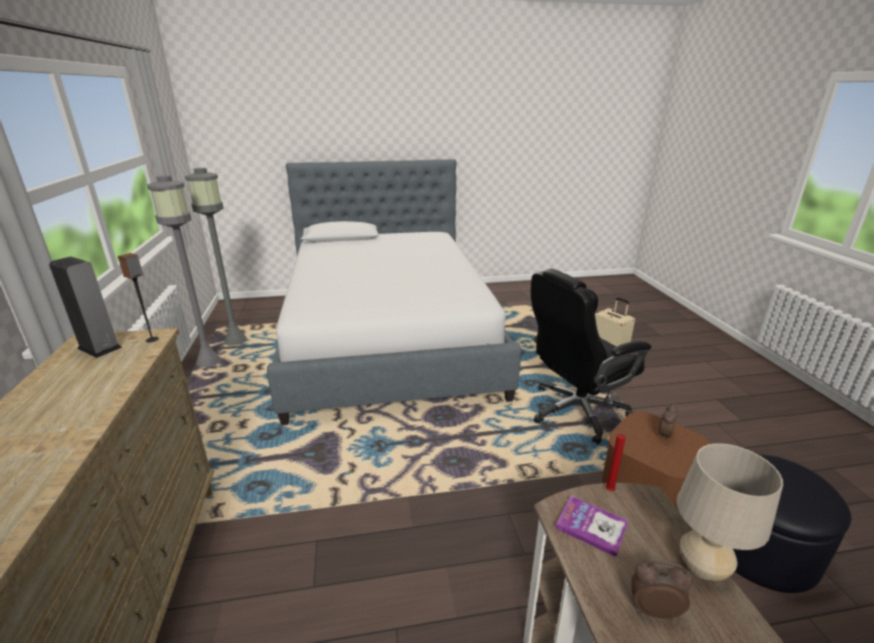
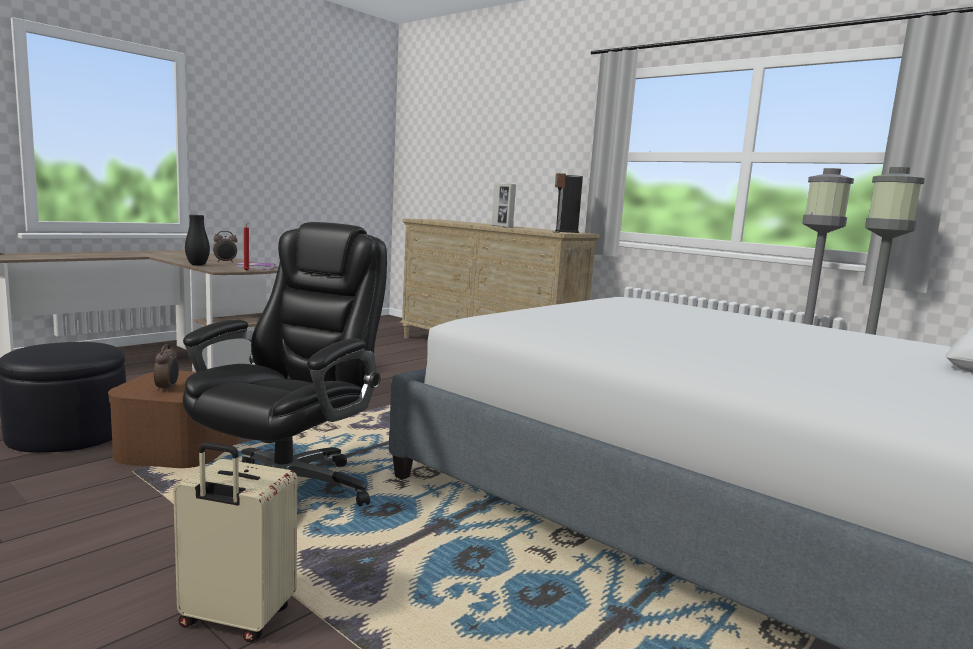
camera: 140 degrees right, 15 degrees down
beige table lamp [677,443,783,581] -> black vase [185,215,210,266]
none -> picture frame [492,183,516,228]

